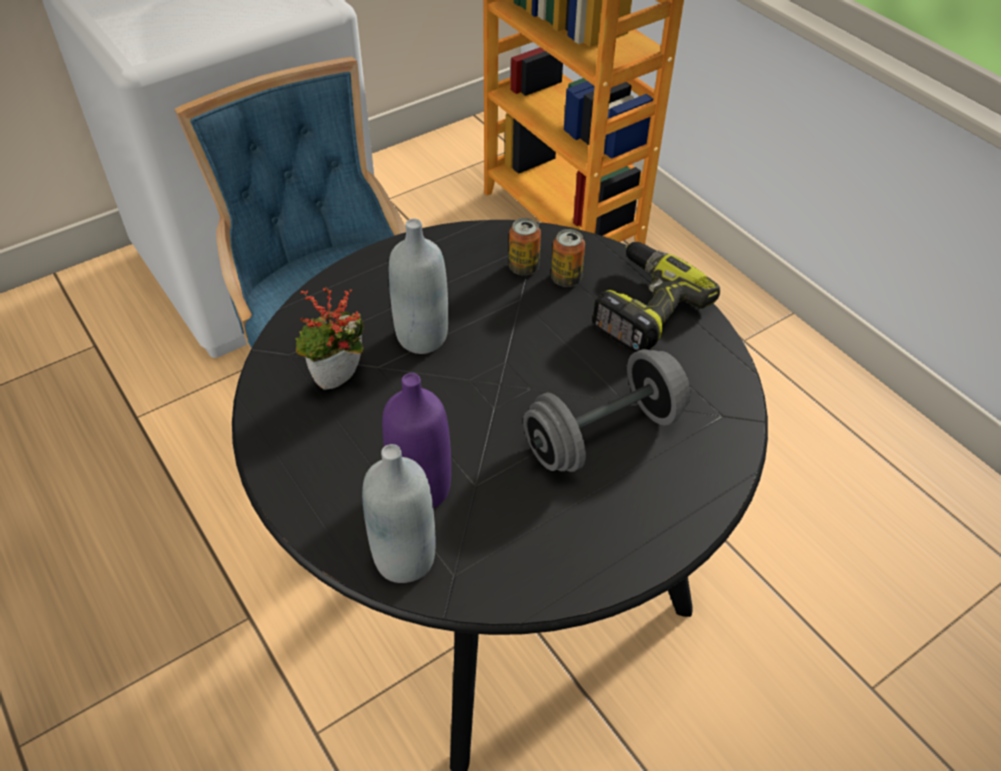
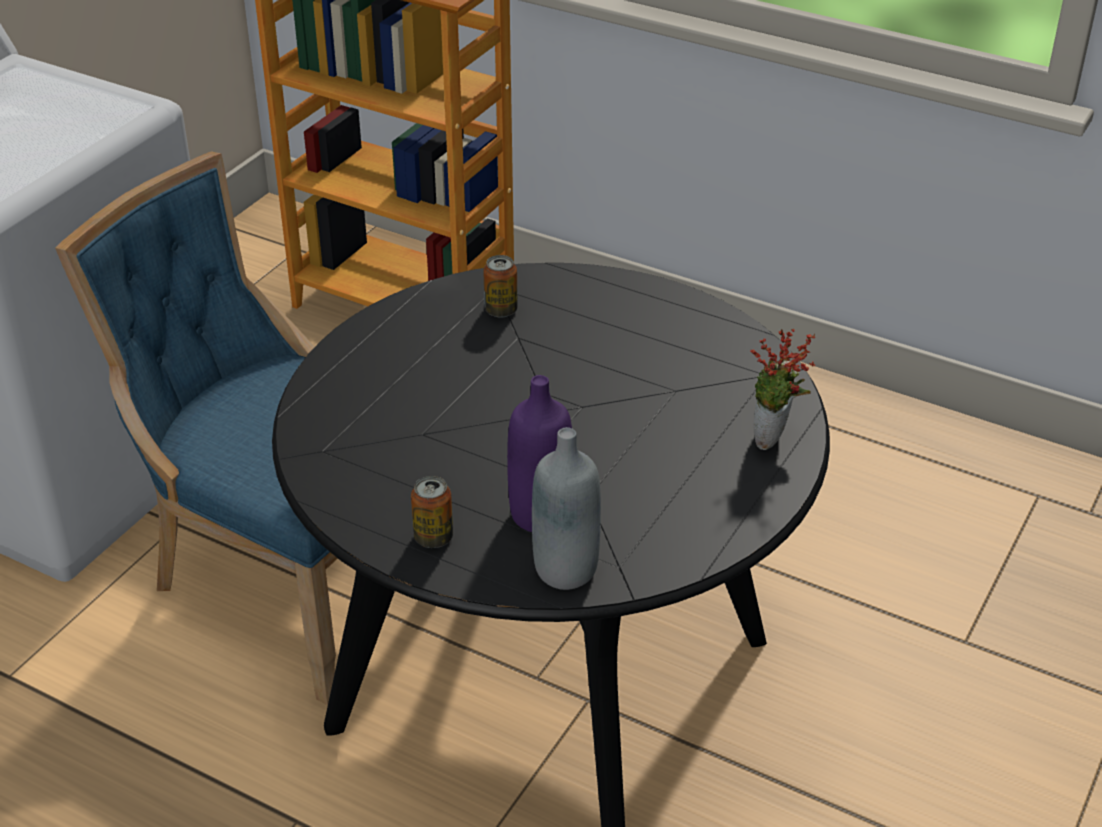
camera: 25 degrees left, 10 degrees down
potted plant [295,287,364,390] -> potted plant moved to [750,329,815,450]
grey bottle [389,219,448,354] -> none
grey dumbbell [523,349,691,472] -> none
can [551,229,585,287] -> can moved to [411,476,453,548]
power drill [592,242,720,352] -> none

